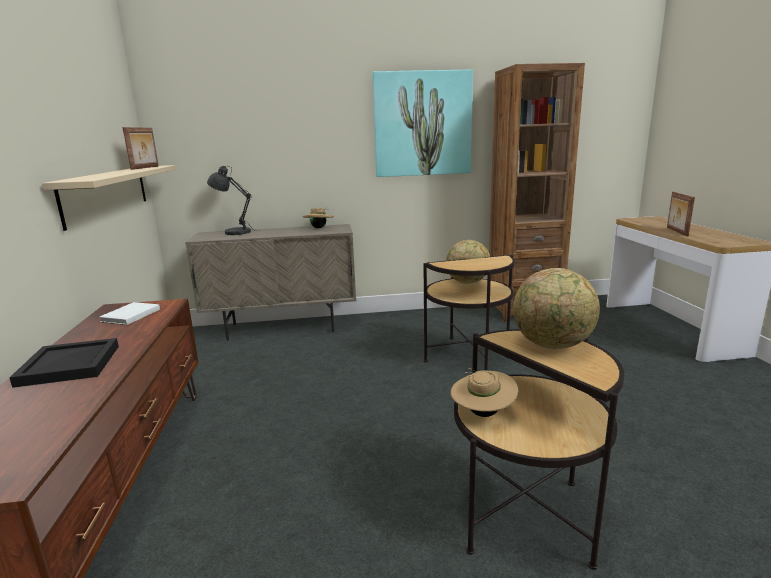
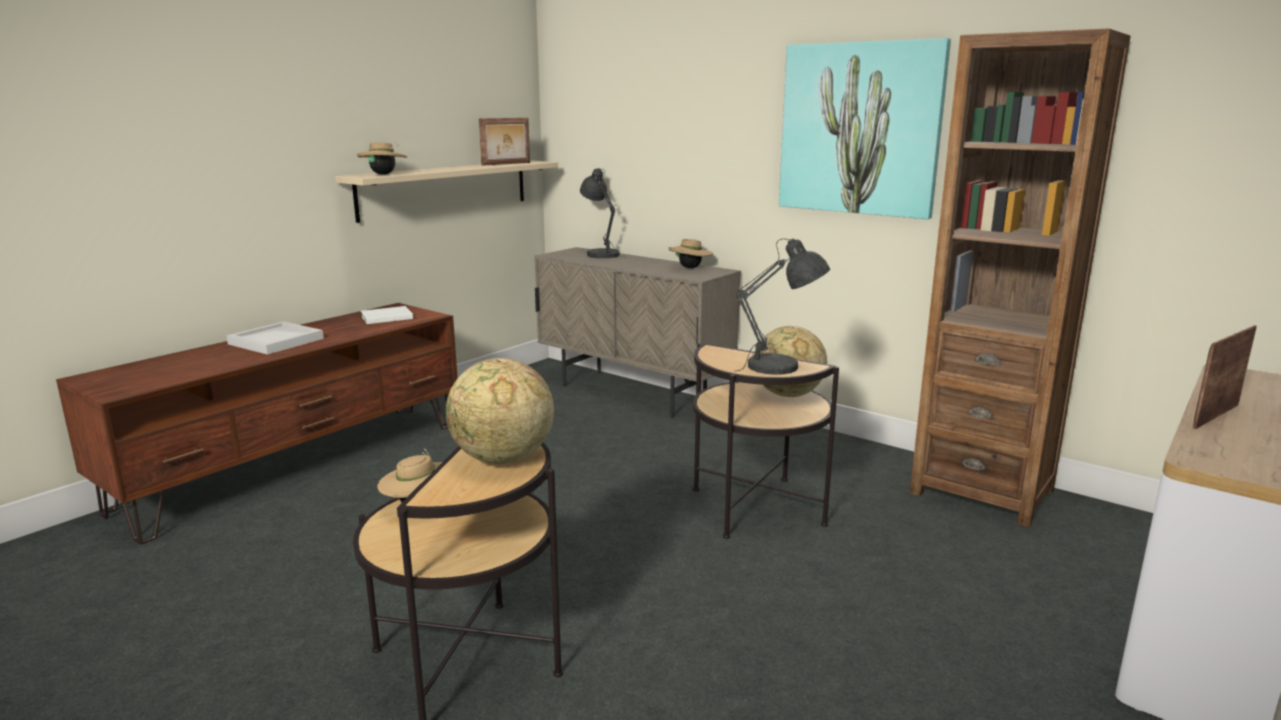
camera: 45 degrees right, 0 degrees up
black tray [9,338,119,388] -> white tray [226,321,324,355]
none -> beige hat [357,142,407,175]
none -> grey table lamp [736,239,830,375]

